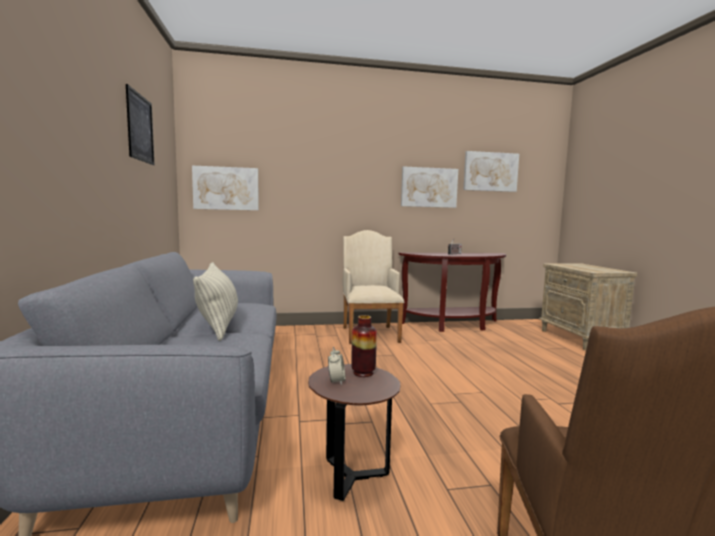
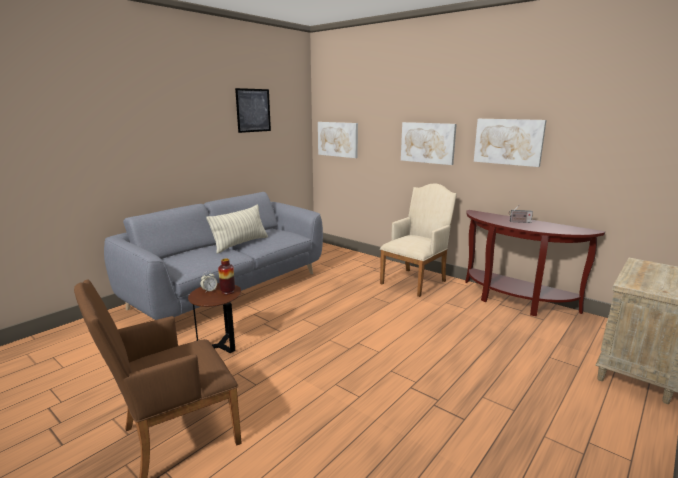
camera: 50 degrees right, 10 degrees up
picture [463,151,519,192] -> picture moved to [401,122,457,165]

